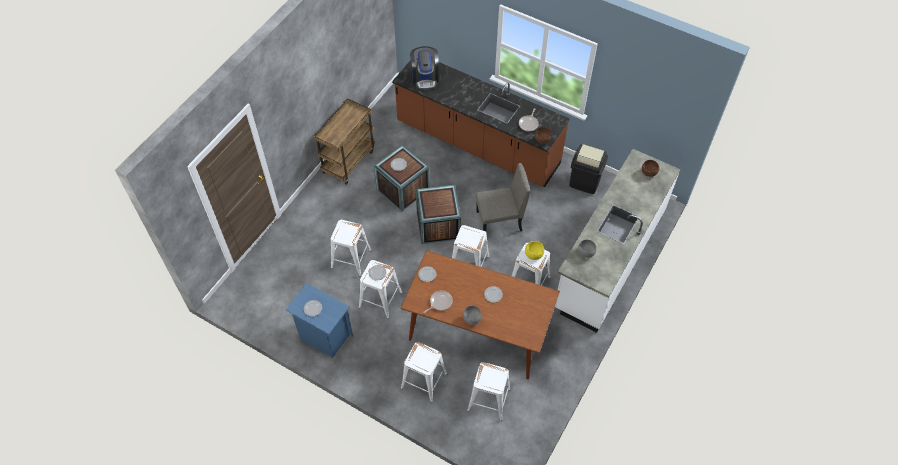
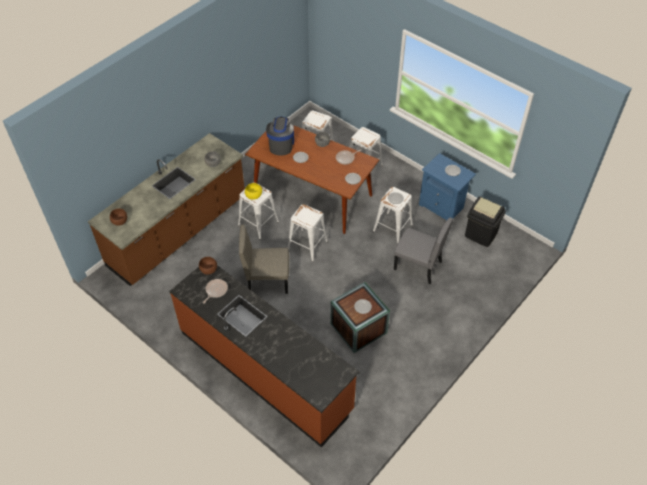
camera: 170 degrees left, 5 degrees down
brown cart [314,98,375,185] -> none
white stool [331,220,372,277] -> grey chair [394,218,453,284]
coffee machine [410,46,439,90] -> coffee machine moved to [266,117,294,156]
crate [416,185,461,244] -> none
white counter [555,149,681,333] -> brown counter [88,133,245,286]
black trash can [569,144,608,194] -> black trash can moved to [465,196,506,247]

